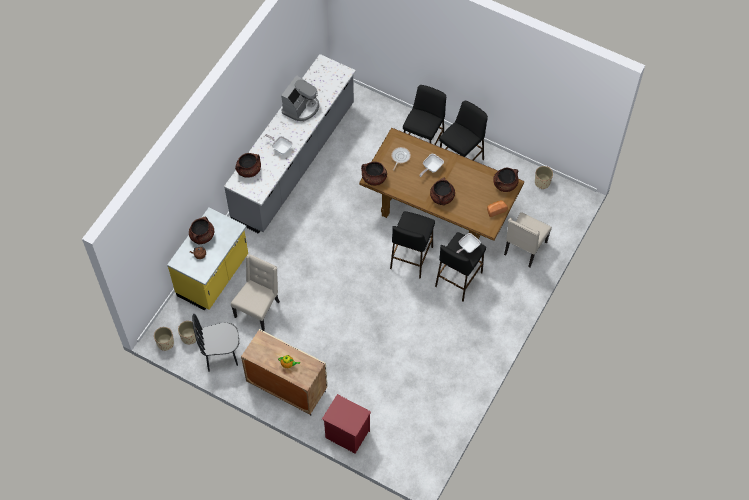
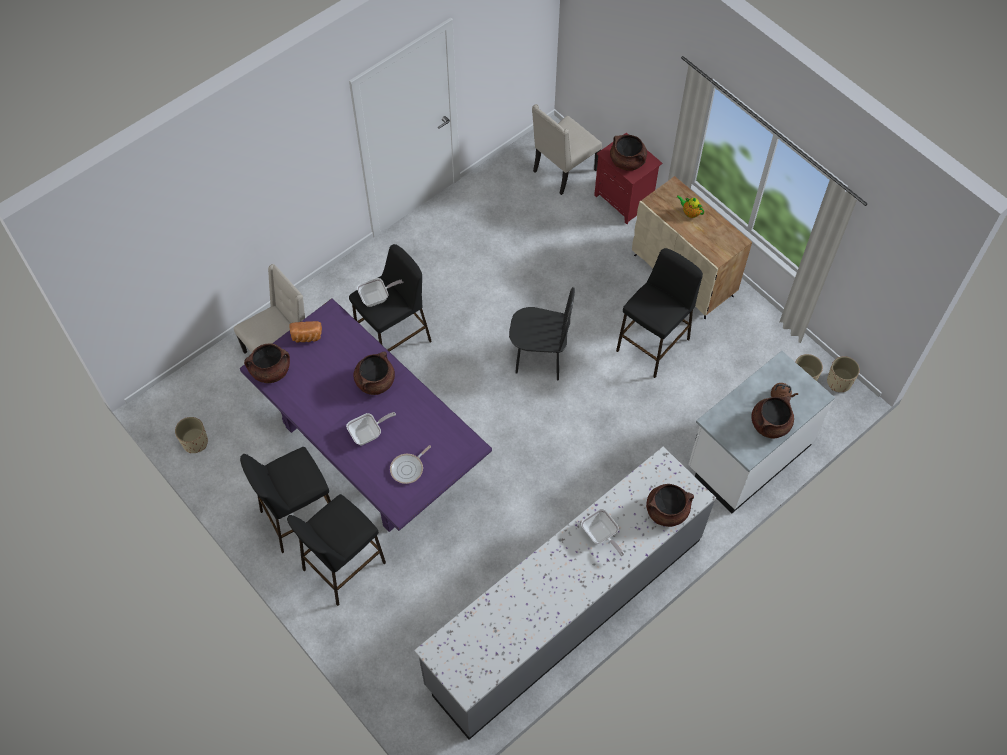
camera: 160 degrees left, 0 degrees up
yellow counter [167,207,248,310] -> white counter [688,351,835,513]
black chair [192,314,239,371] -> black chair moved to [509,287,575,380]
beige chair [231,254,280,331] -> beige chair moved to [532,104,602,195]
coffee machine [281,75,319,121] -> none
brown dining table [359,128,524,241] -> purple dining table [240,298,492,532]
brown cooking pot [361,161,387,186] -> brown cooking pot moved to [610,135,647,171]
black stool [390,211,435,279] -> black stool moved to [616,248,703,378]

